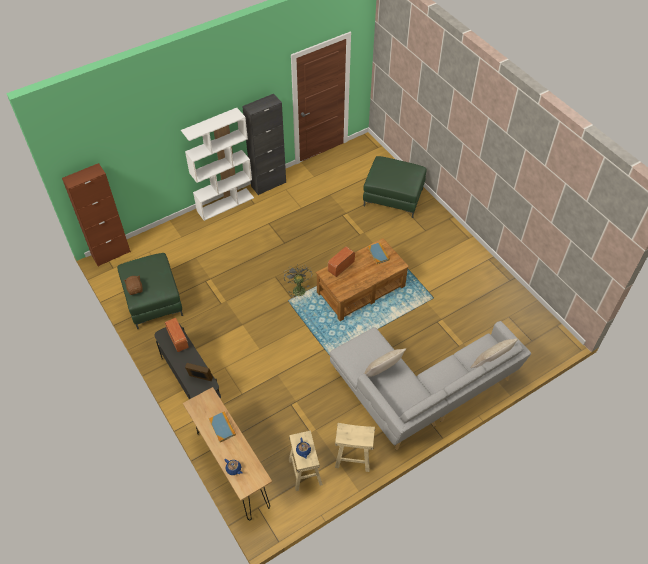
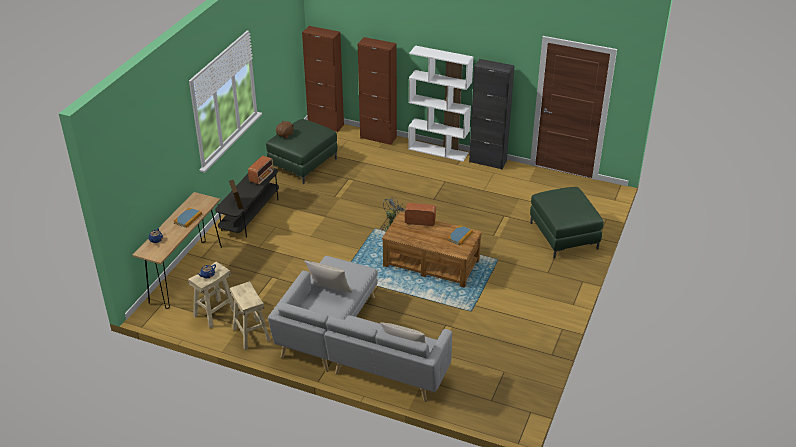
camera: 55 degrees right, 15 degrees down
none -> brown cabinet [358,37,397,145]

